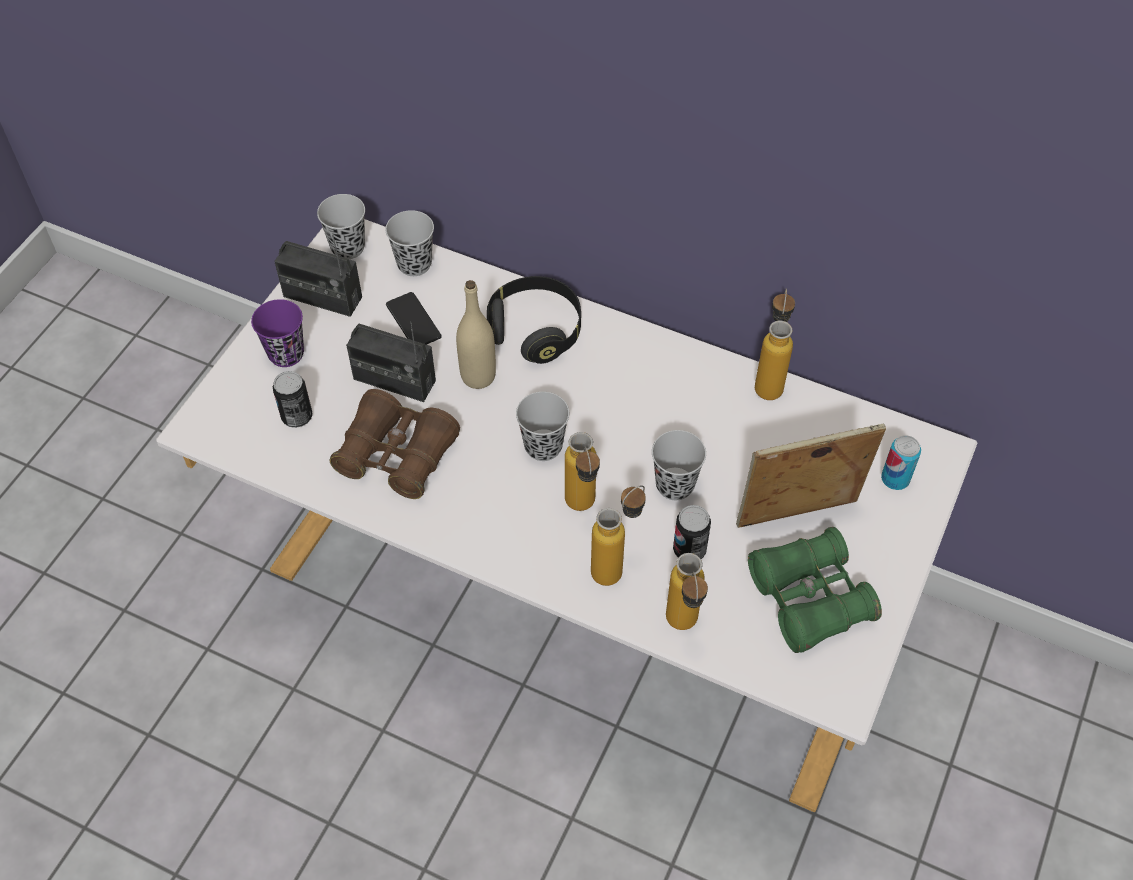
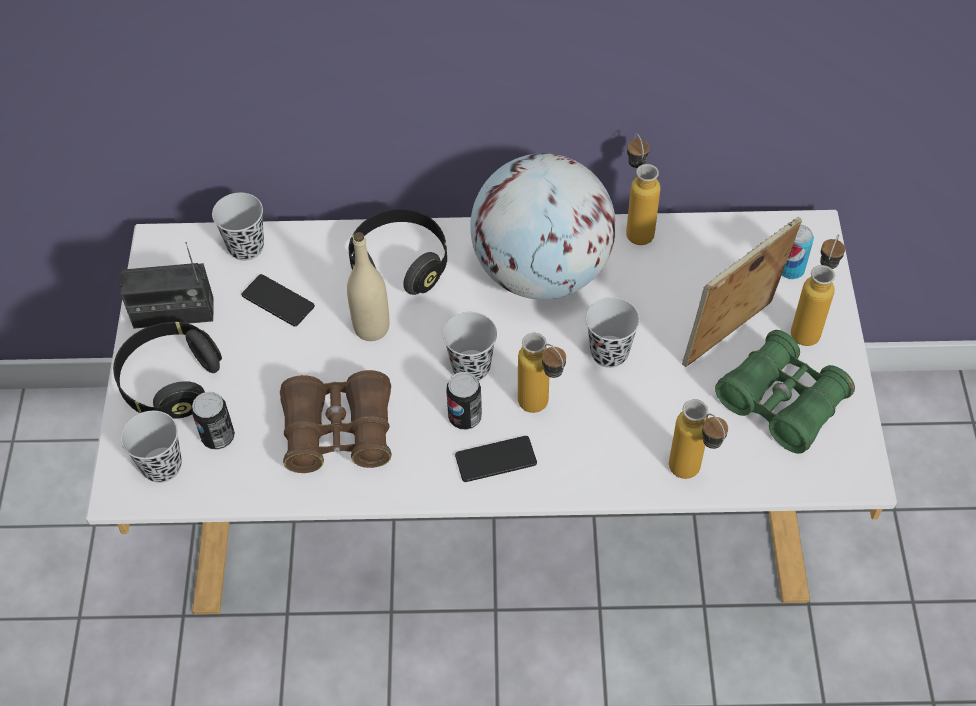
camera: 25 degrees left, 0 degrees up
purple cup [251,299,304,367] -> black headphones [113,322,222,419]
black cup [317,194,365,259] -> black cup moved to [121,411,182,483]
radio [346,322,436,402] -> none
bottle [591,485,646,586] -> bottle moved to [791,234,845,346]
can [673,505,711,559] -> can moved to [446,372,482,430]
none -> phone [455,436,537,482]
none -> globe [470,153,616,300]

